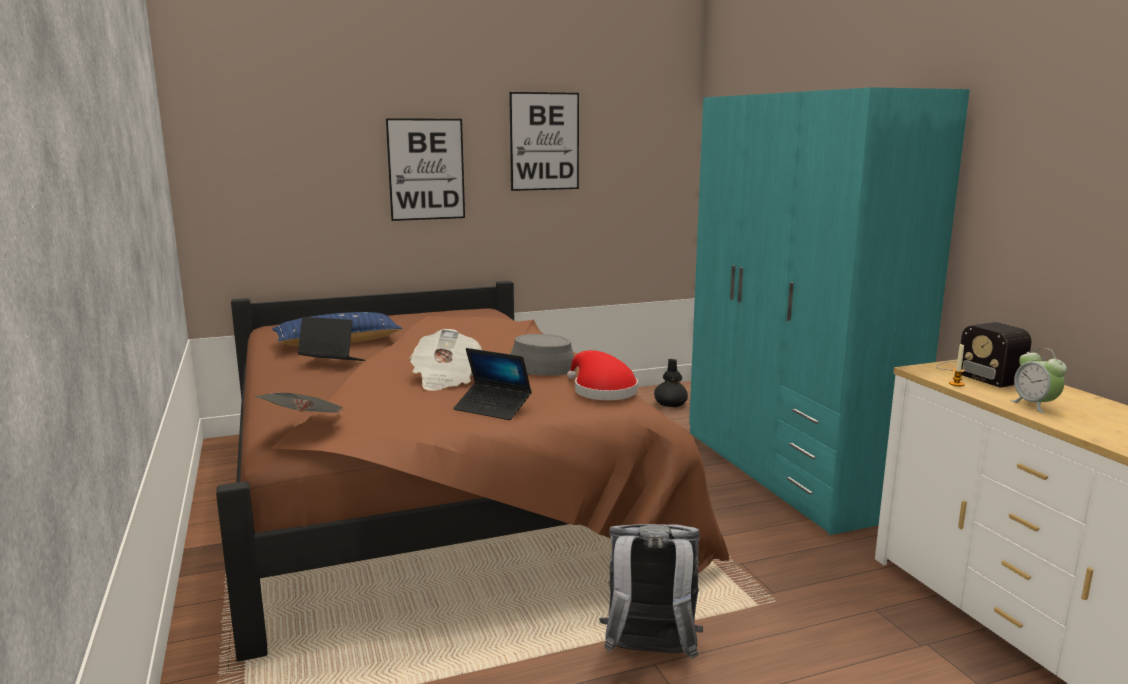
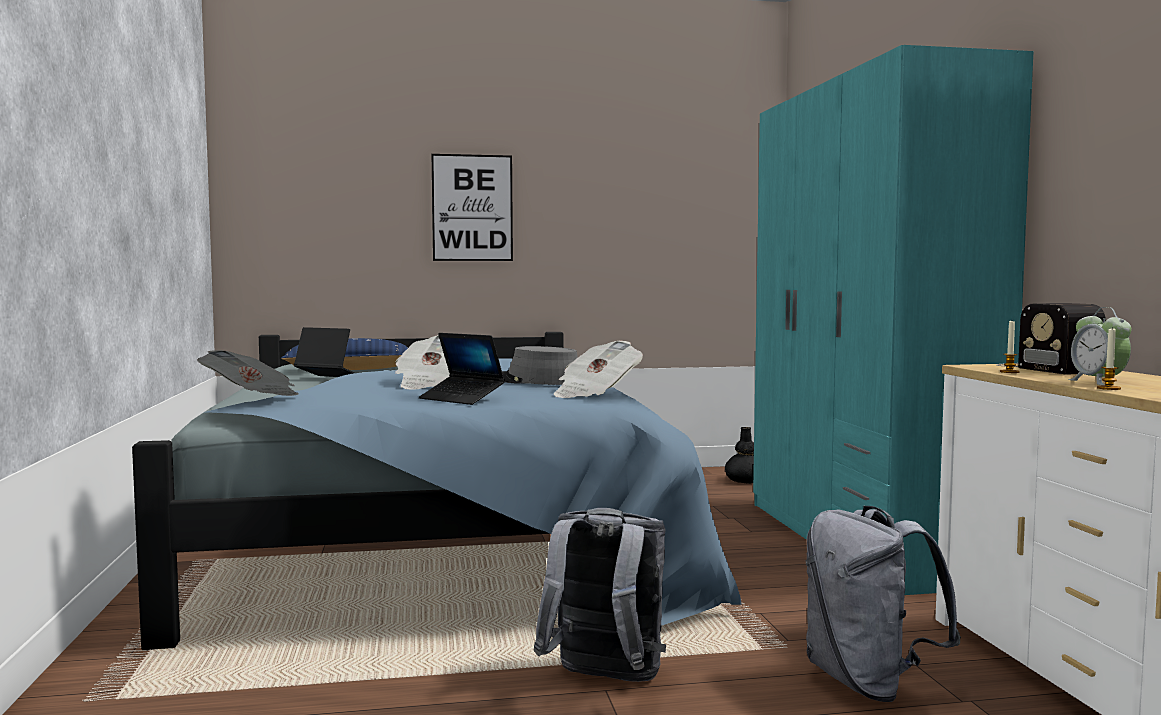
camera: 10 degrees right, 10 degrees down
brown bed [216,281,729,662] -> blue bed [132,332,742,650]
picture [509,92,579,191] -> none
red hat [567,350,638,400] -> newspaper [553,341,643,398]
none -> grey backpack [805,506,961,702]
none -> candle [1097,328,1121,390]

